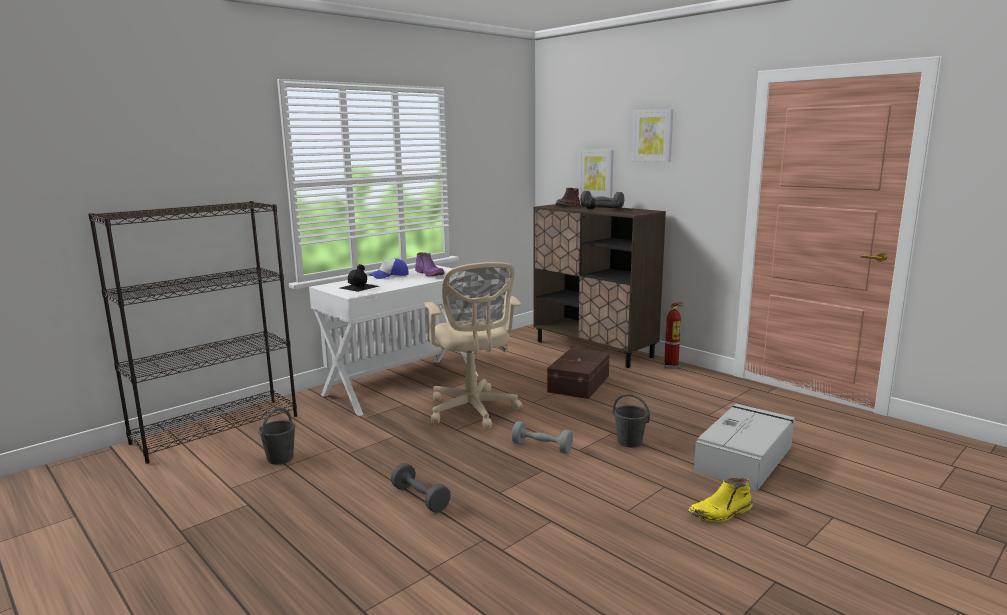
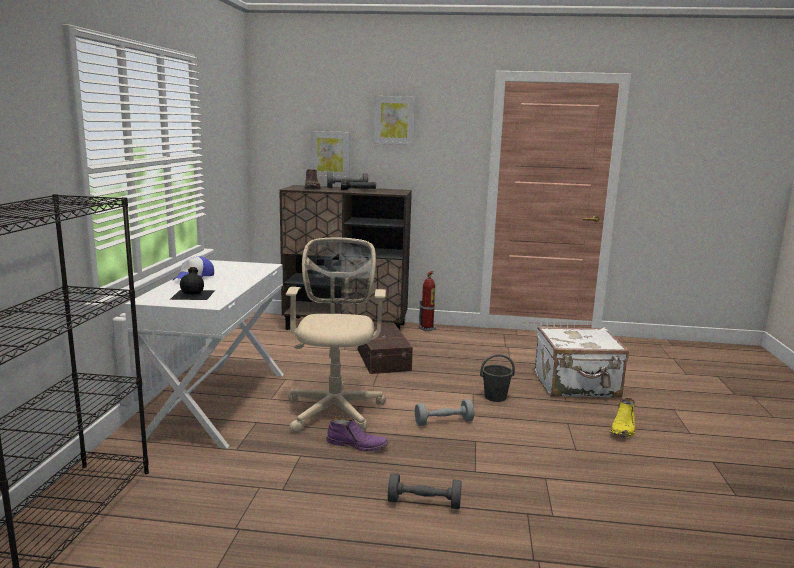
camera: 40 degrees left, 0 degrees up
grey bucket [259,407,295,464] -> none
purple boot [415,252,445,276] -> purple boot moved to [326,416,389,452]
beige office chair [423,262,522,429] -> beige office chair turned 120 degrees counterclockwise [286,237,386,433]
grey storage box [694,404,795,491] -> white suitcase [535,326,629,398]

